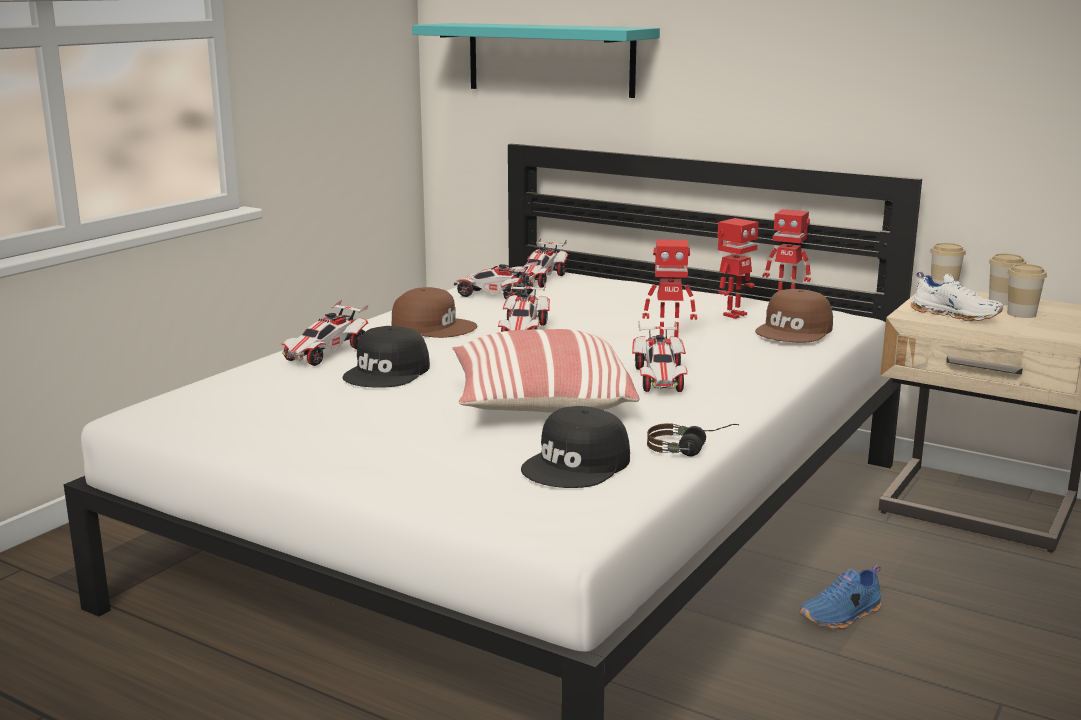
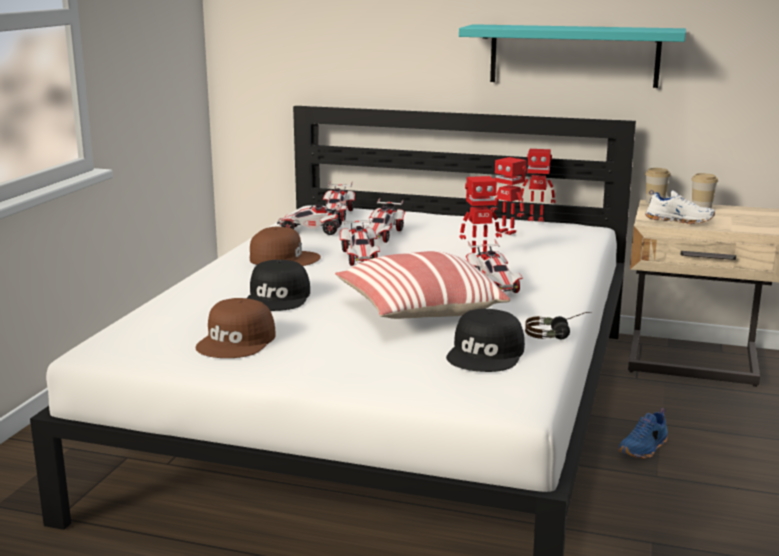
camera: 15 degrees left, 0 degrees up
toy car [282,299,369,366] -> toy car moved to [361,198,405,243]
turquoise shelf [412,23,660,98] -> turquoise shelf moved to [459,24,686,88]
toy robot [717,218,759,319] -> toy robot turned 105 degrees clockwise [491,157,527,235]
brown cap [755,289,833,343] -> brown cap moved to [196,298,275,358]
cup [1007,264,1047,318] -> none

